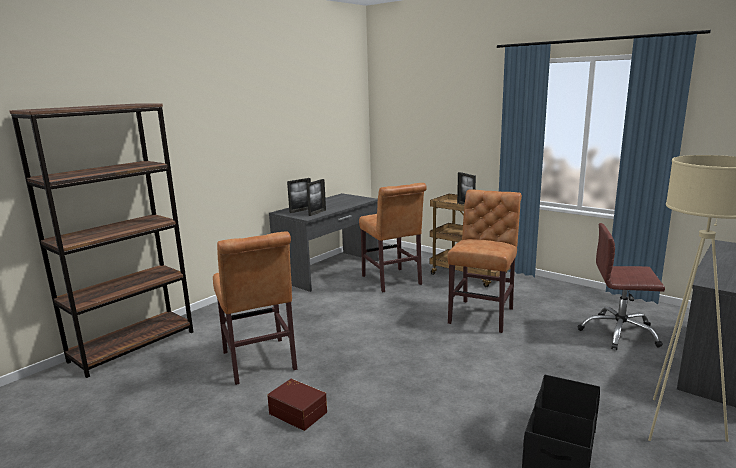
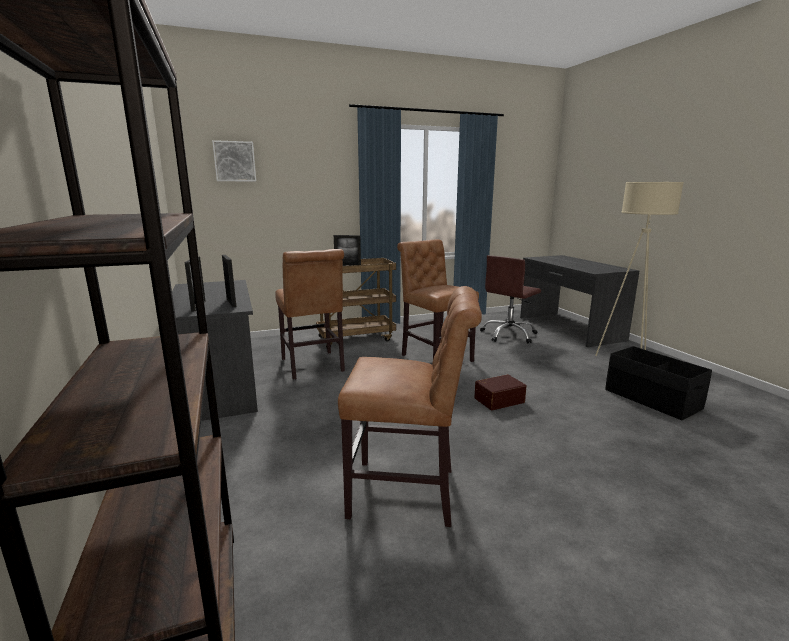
camera: 60 degrees left, 0 degrees up
brown storage box [267,379,327,431] -> brown storage box moved to [474,374,527,411]
brown chair [359,183,427,292] -> brown chair turned 60 degrees clockwise [275,249,345,380]
none -> picture [212,140,256,181]

